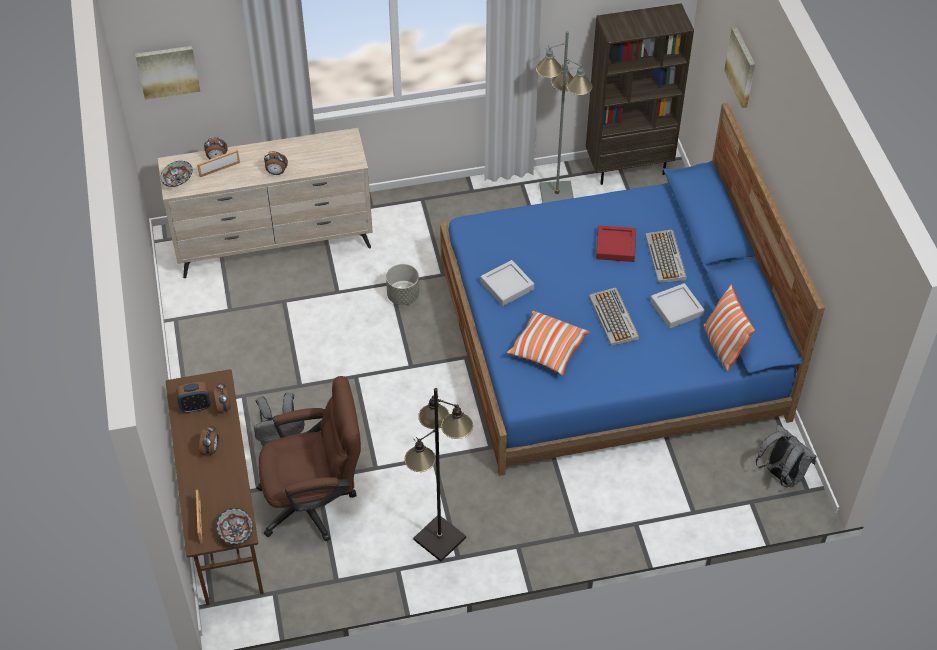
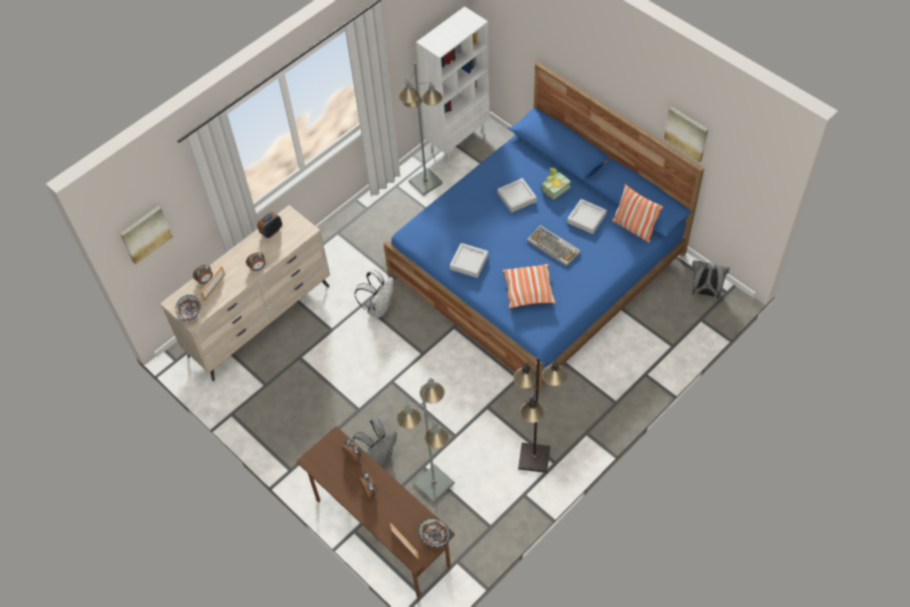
camera: 30 degrees left, 5 degrees up
alarm clock [176,382,210,413] -> alarm clock moved to [257,211,282,238]
brown office chair [256,376,361,541] -> grey floor lamp [397,378,455,502]
grey planter [386,264,420,305] -> white backpack [354,269,394,318]
brown bookcase [586,3,694,185] -> white bookcase [416,6,490,160]
red tray [596,225,636,262] -> grey tray [498,178,537,213]
keyboard [645,230,687,283] -> book [541,168,571,200]
picture [724,27,755,108] -> picture moved to [664,106,708,162]

